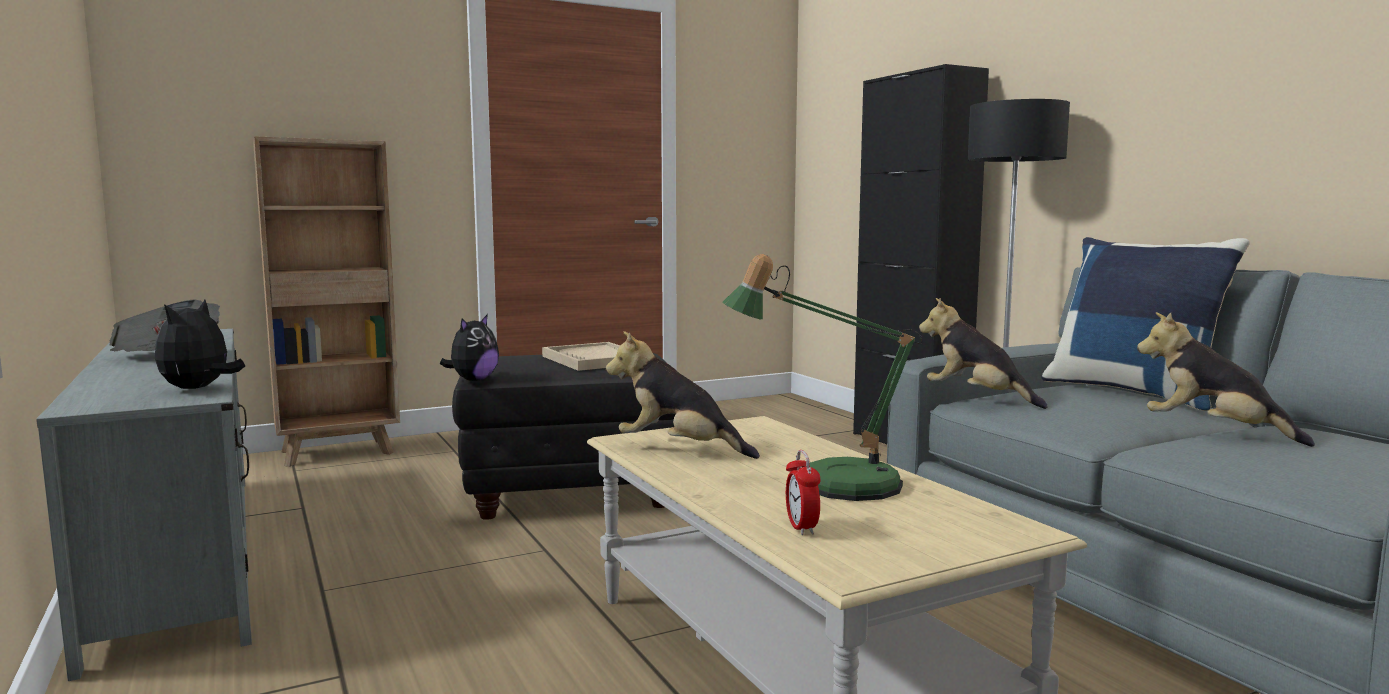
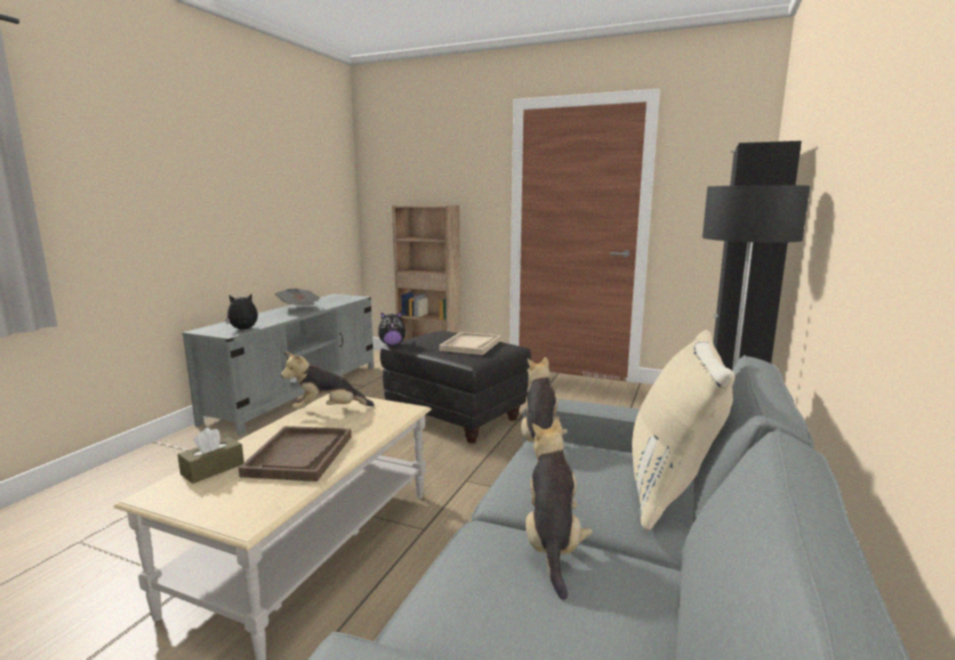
camera: 50 degrees right, 5 degrees up
plush toy [606,331,760,459] -> plush toy turned 90 degrees counterclockwise [281,352,374,410]
table lamp [722,254,922,501] -> brown tray [238,426,351,482]
alarm clock [786,450,821,535] -> brown tissue box [178,427,244,484]
blue pillow [1042,237,1250,411] -> beige pillow [632,330,735,531]

